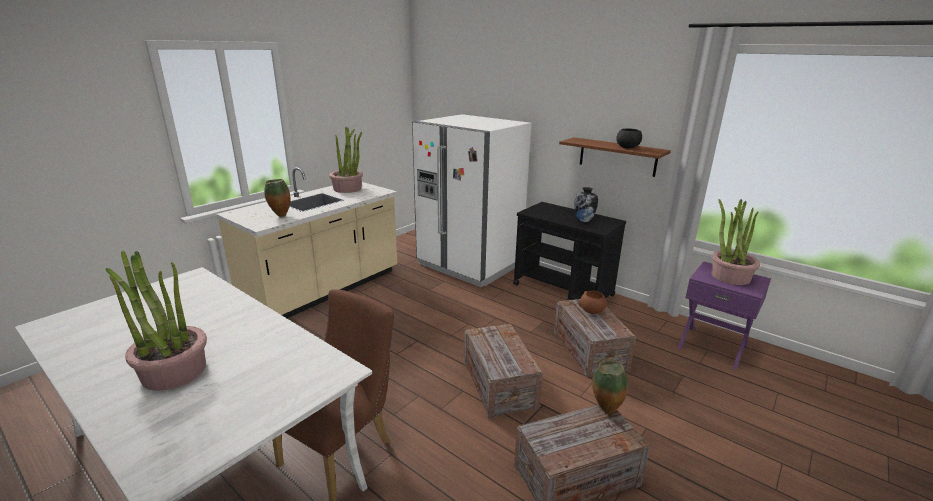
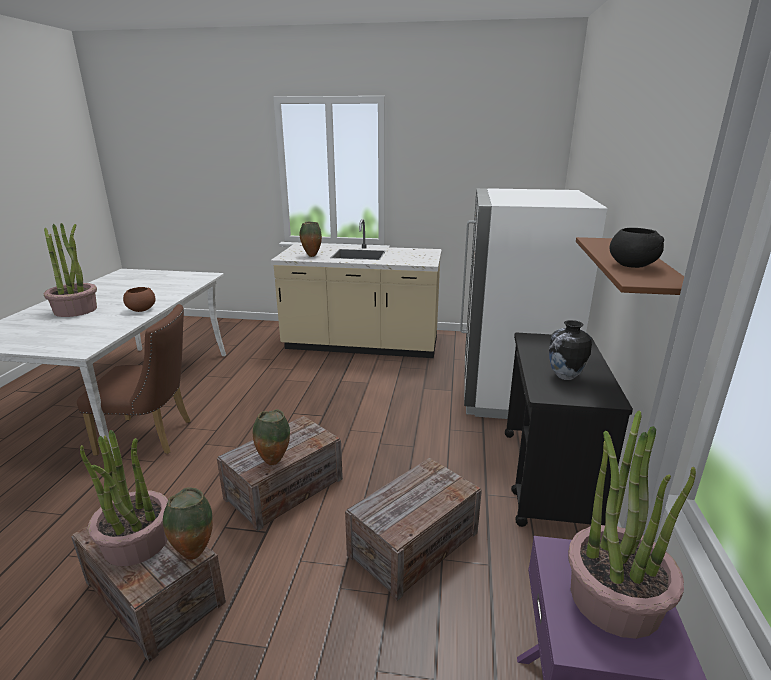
camera: 60 degrees right, 0 degrees up
potted plant [329,127,363,193] -> potted plant moved to [80,430,168,566]
brown bowl [579,290,607,314] -> brown bowl moved to [123,287,155,312]
none -> vase [253,409,290,465]

